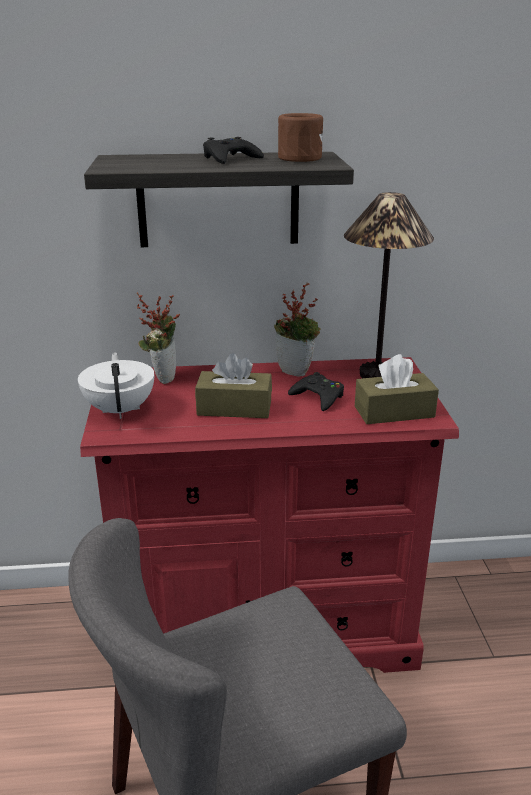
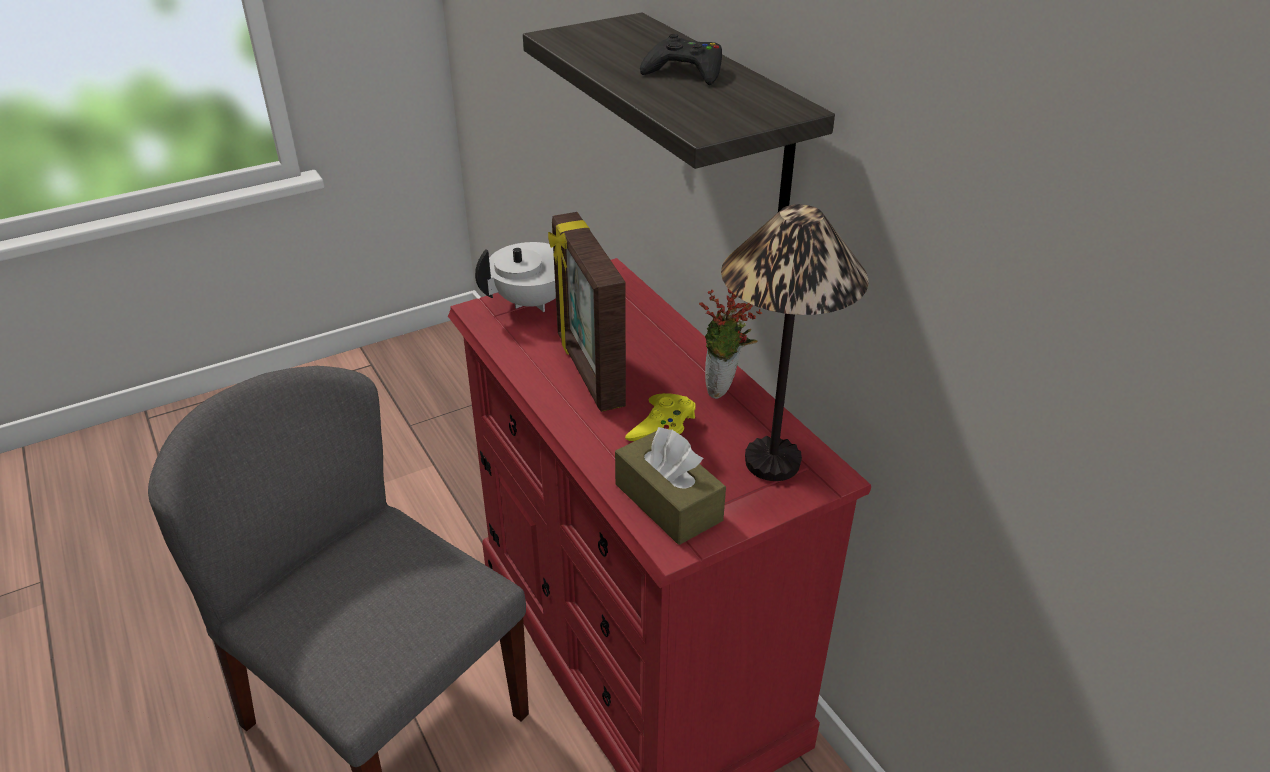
camera: 65 degrees right, 10 degrees up
potted plant [137,292,180,384] -> none
brown tissue box [195,353,272,418] -> picture frame [548,212,626,412]
brown mug [278,113,323,162] -> none
black game controller [288,372,344,411] -> yellow game controller [625,393,696,441]

